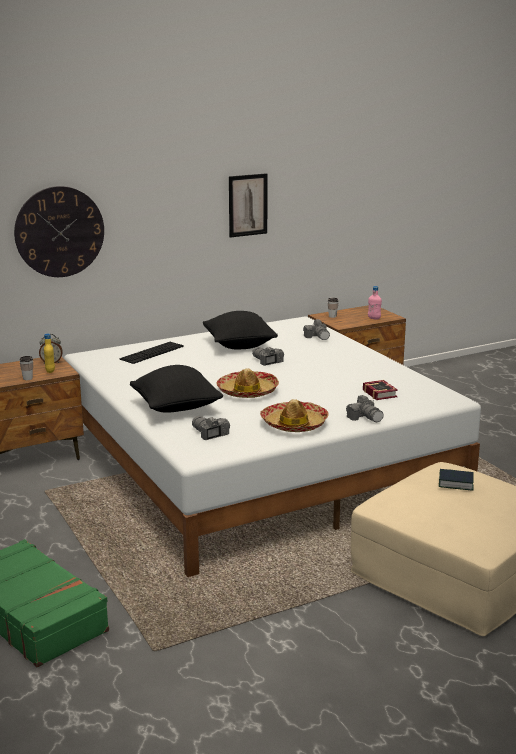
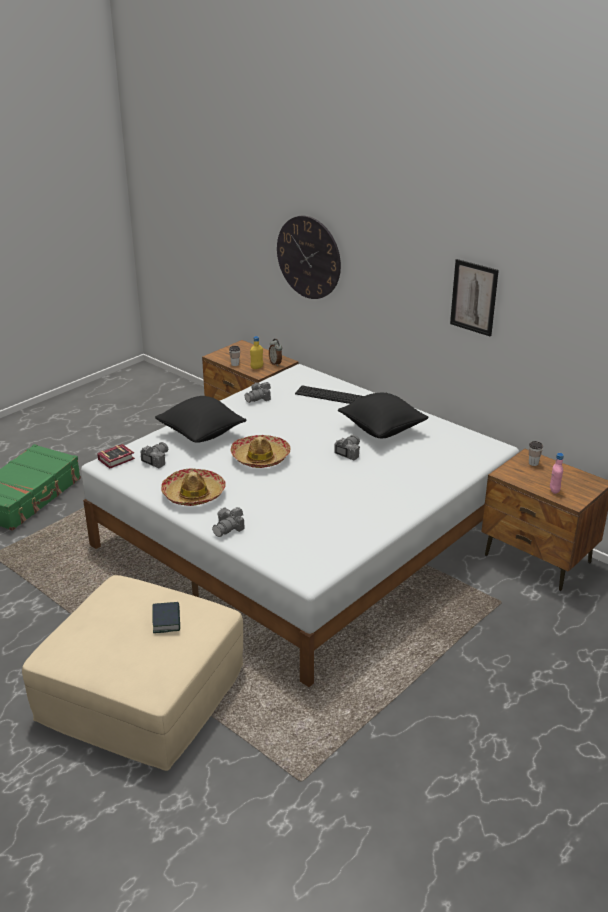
camera: 70 degrees right, 10 degrees up
camera [303,319,330,340] -> camera moved to [245,382,271,403]
book [363,380,398,400] -> book moved to [97,444,135,468]

